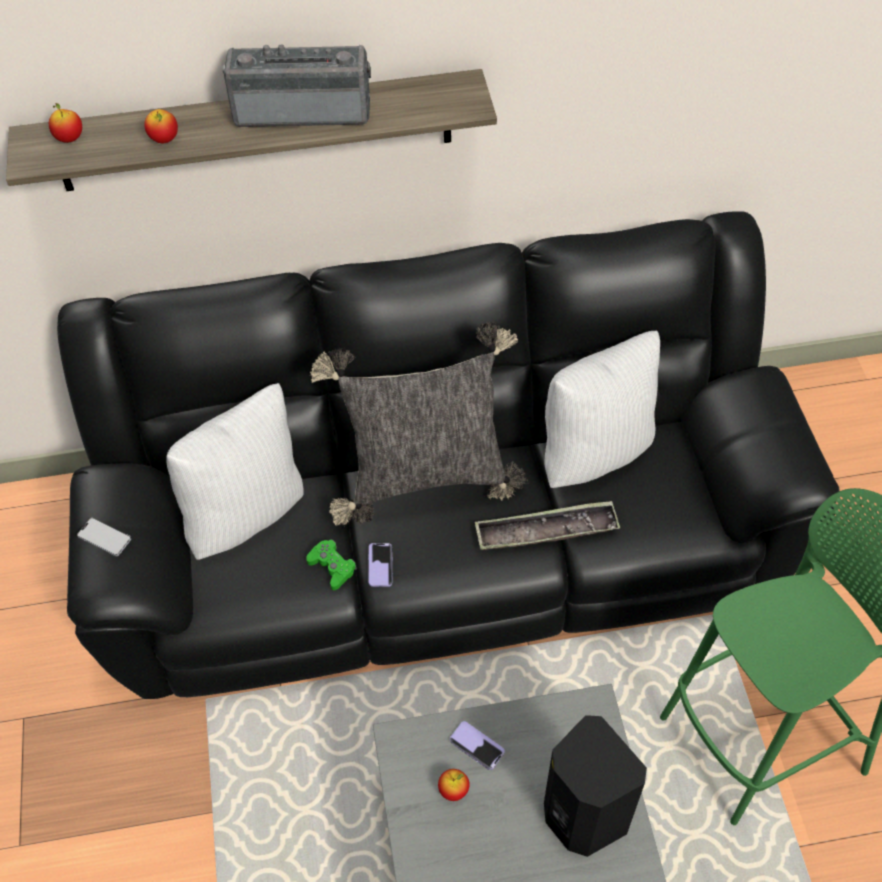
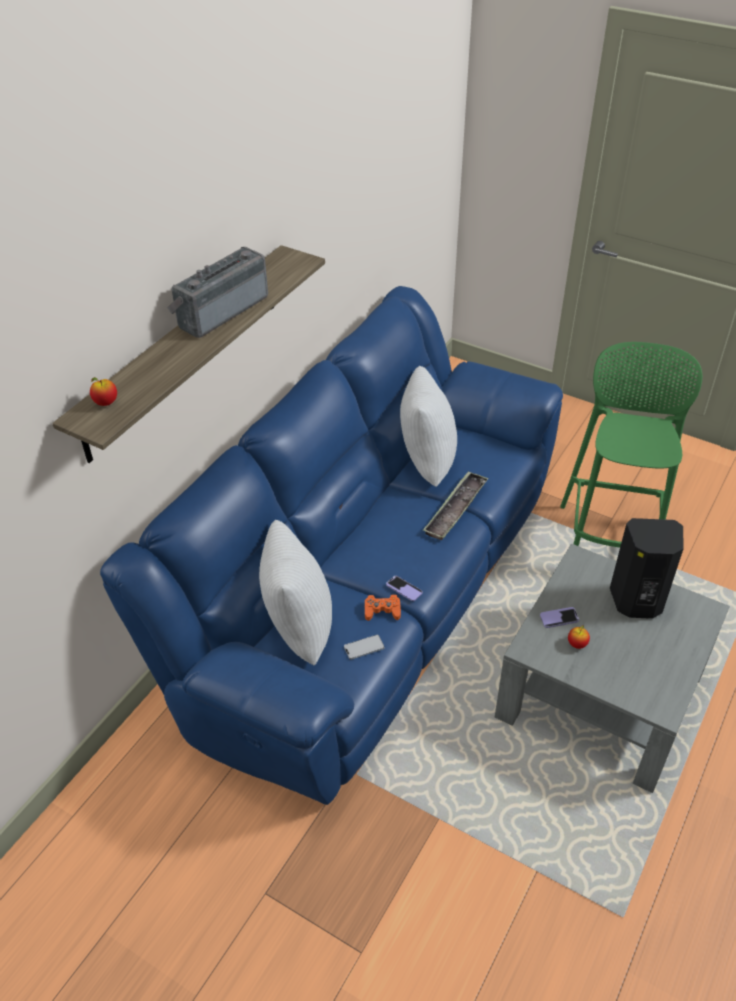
camera: 50 degrees left, 10 degrees down
black sofa [57,211,839,699] -> blue sofa [100,286,563,805]
phone [77,518,131,556] -> phone moved to [344,635,384,660]
apple [144,109,178,143] -> none
green game controller [306,540,357,590] -> orange game controller [365,594,401,621]
pillow [310,321,530,526] -> none

